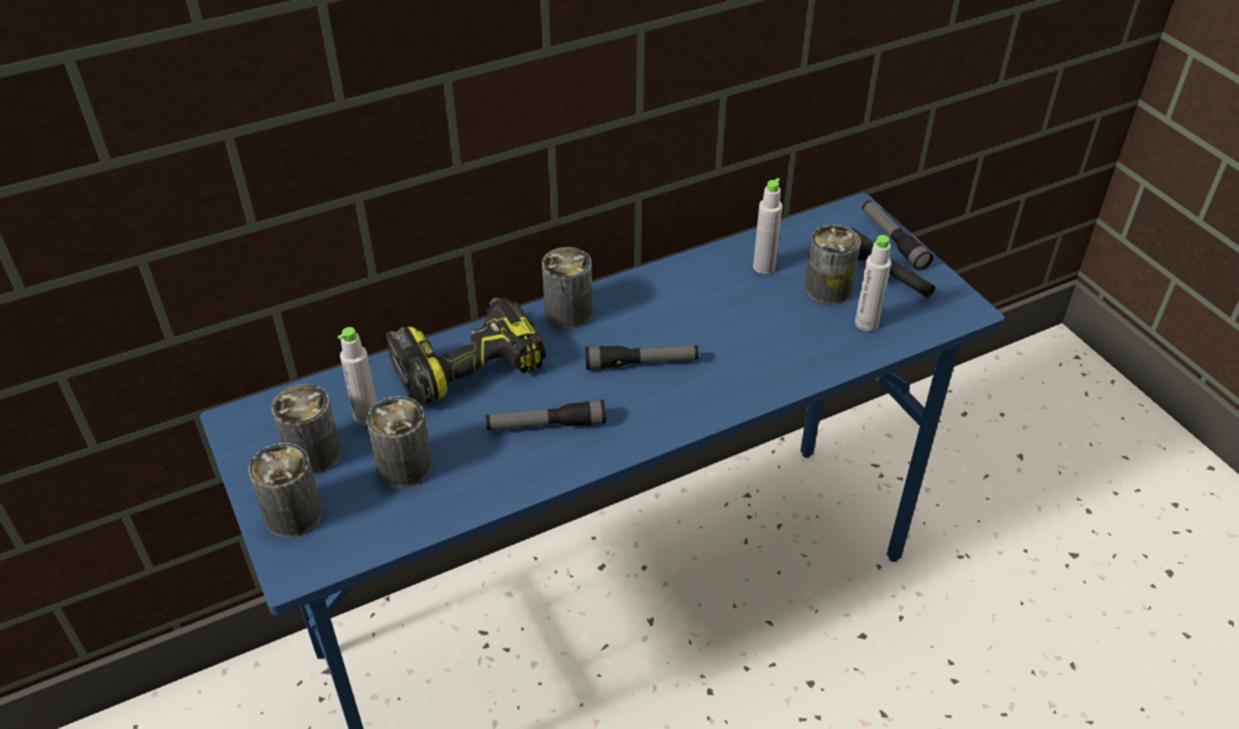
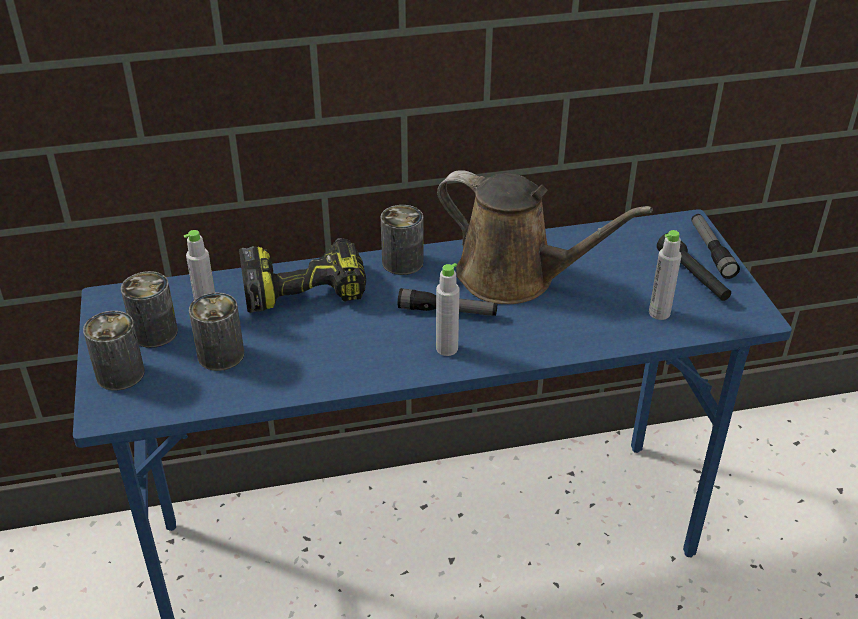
camera: 15 degrees right, 5 degrees down
flashlight [486,400,606,430] -> none
grey bottle [753,178,783,274] -> grey bottle moved to [436,263,460,356]
can [805,225,861,304] -> none
none -> brown watering can [437,170,653,304]

